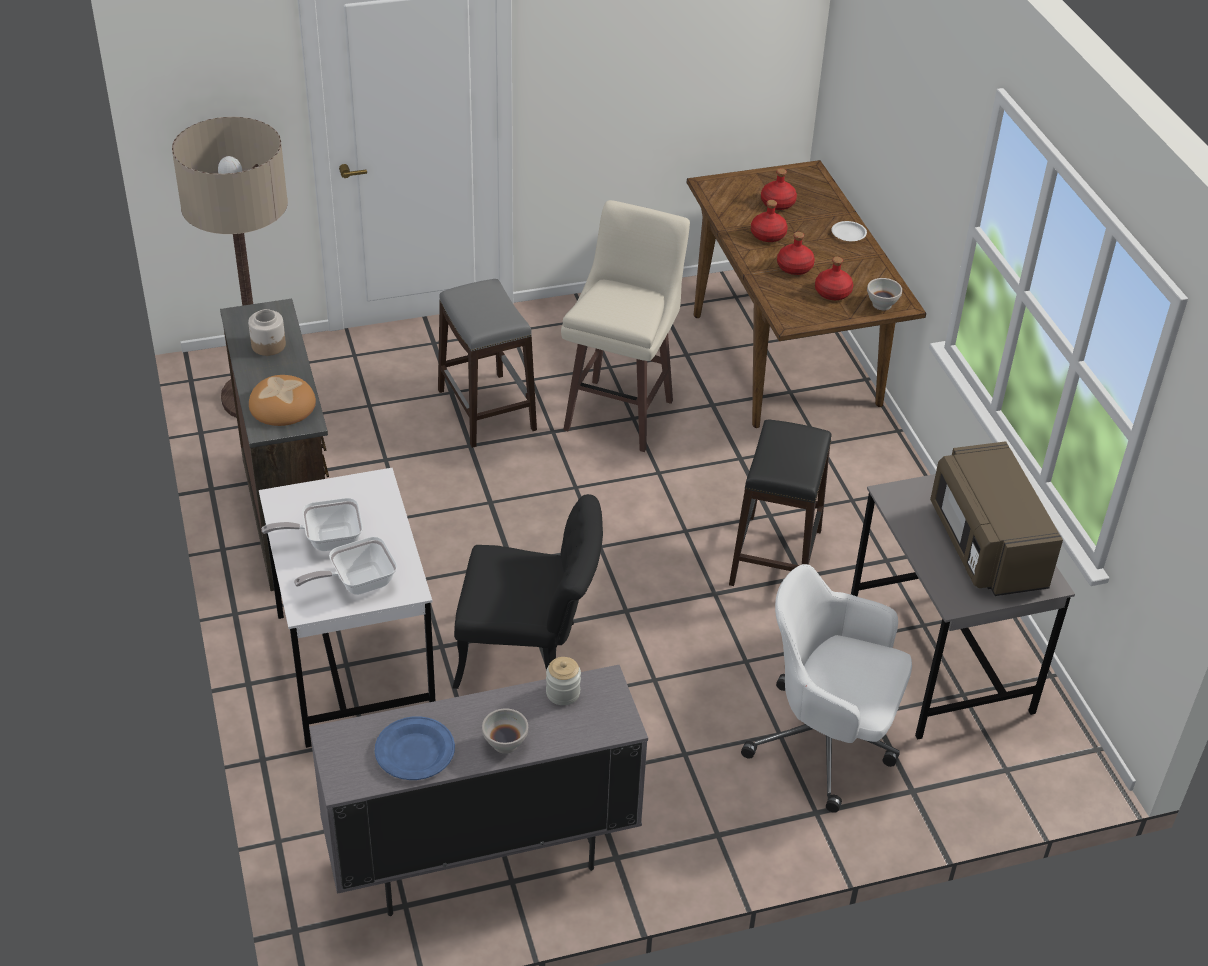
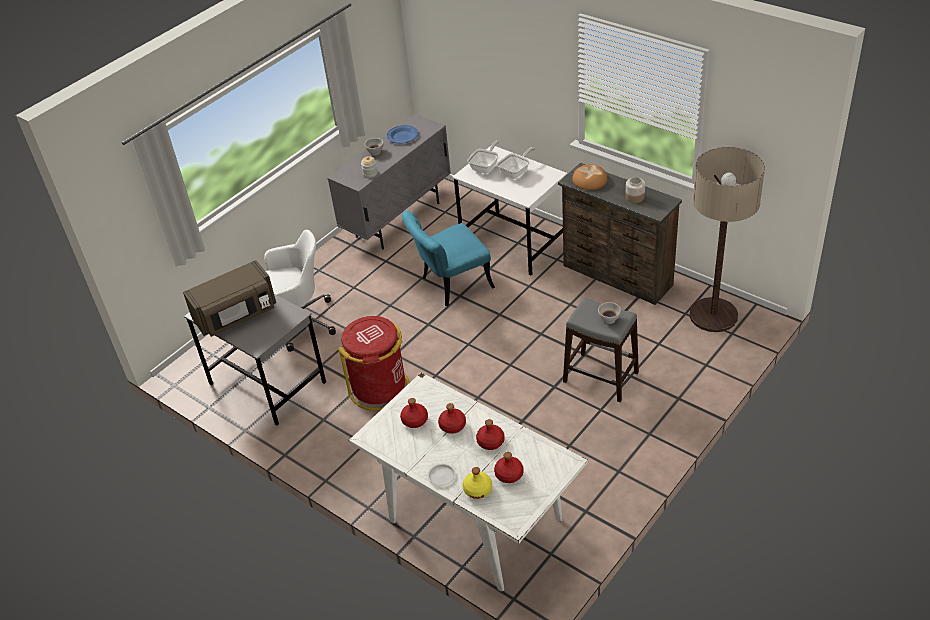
camera: 150 degrees right, 0 degrees up
black chair [452,494,603,689] -> turquoise chair [402,210,495,306]
beige stool [561,200,690,452] -> none
brown dining table [687,160,926,428] -> white dining table [349,372,588,592]
black stool [729,420,832,586] -> red trash can [338,316,409,411]
white bowl [867,278,902,310] -> white bowl moved to [598,302,621,324]
brown microwave [930,441,1063,596] -> brown microwave turned 105 degrees clockwise [183,260,276,337]
none -> yellow bottle [463,467,492,499]

